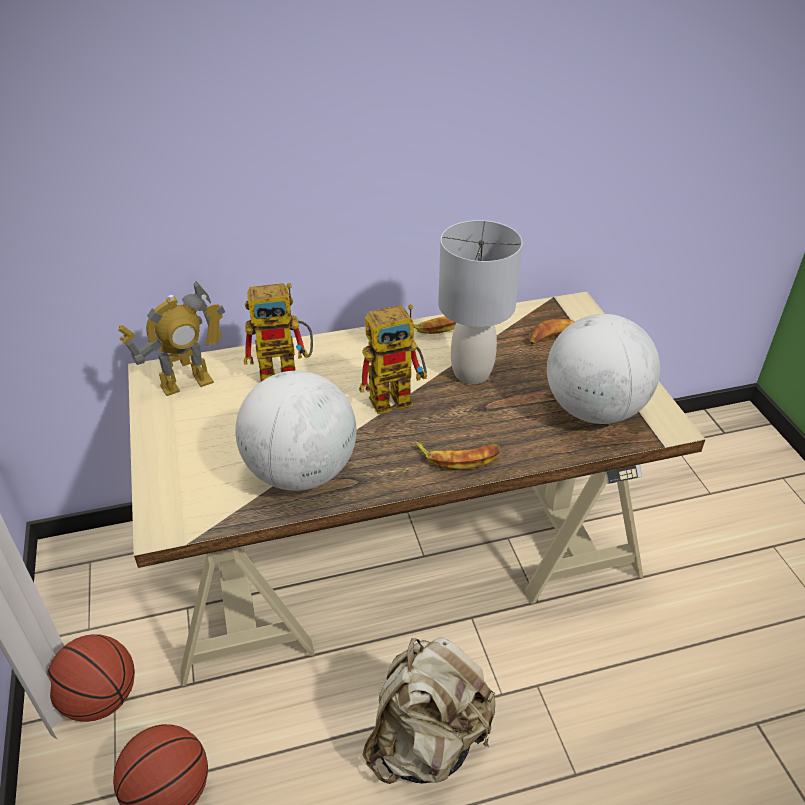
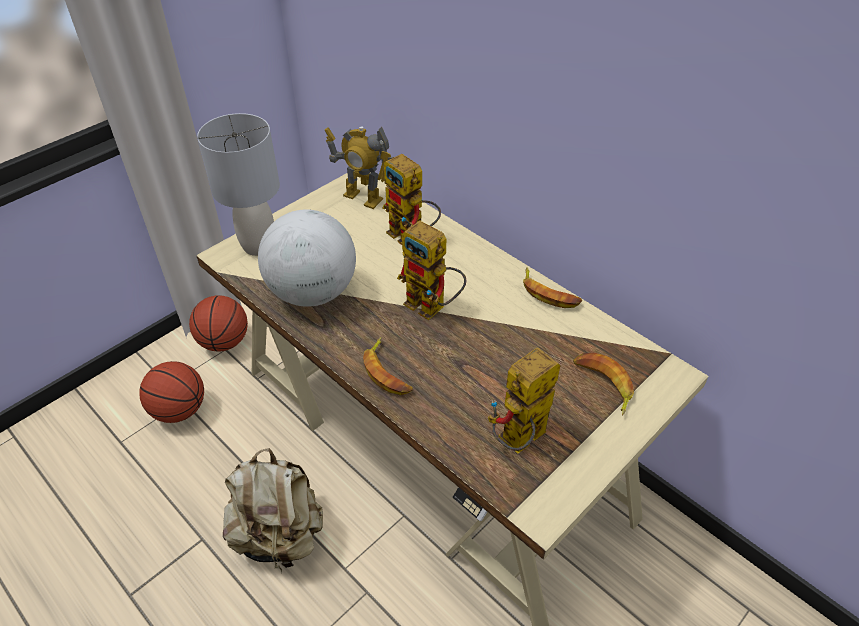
camera: 60 degrees right, 5 degrees up
grey table lamp [438,220,523,384] -> grey table lamp moved to [197,113,280,256]
globe [547,314,660,424] -> toy robot [488,347,561,454]

